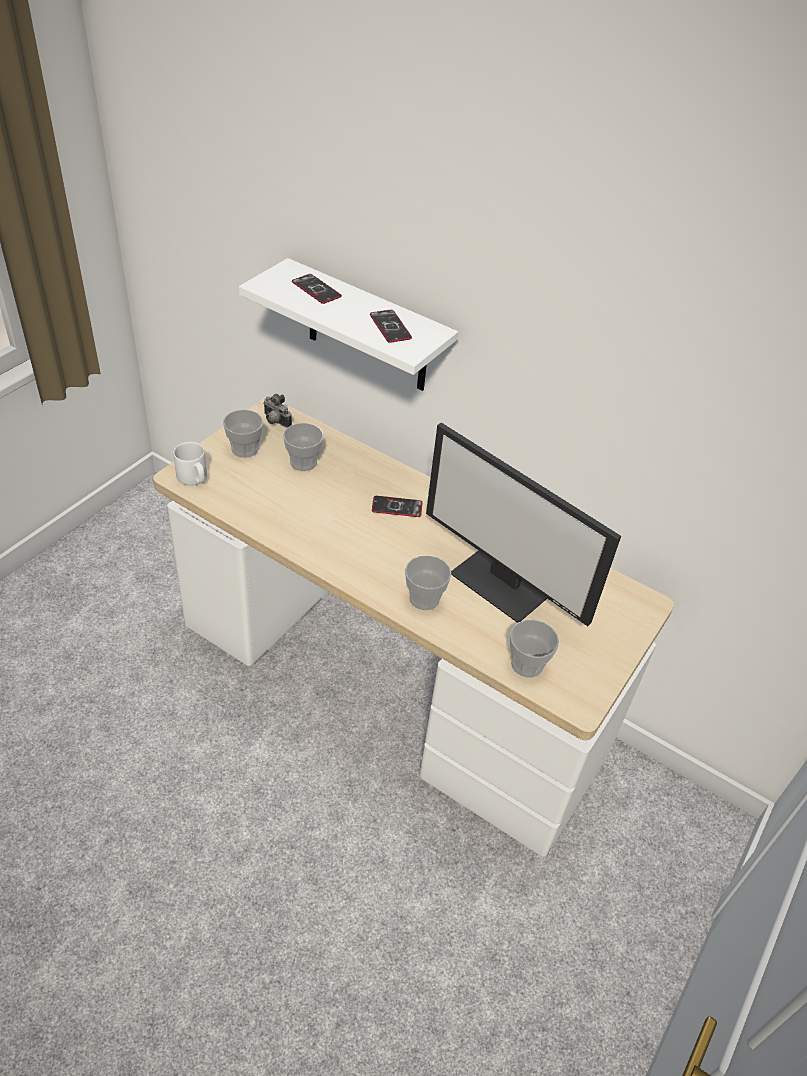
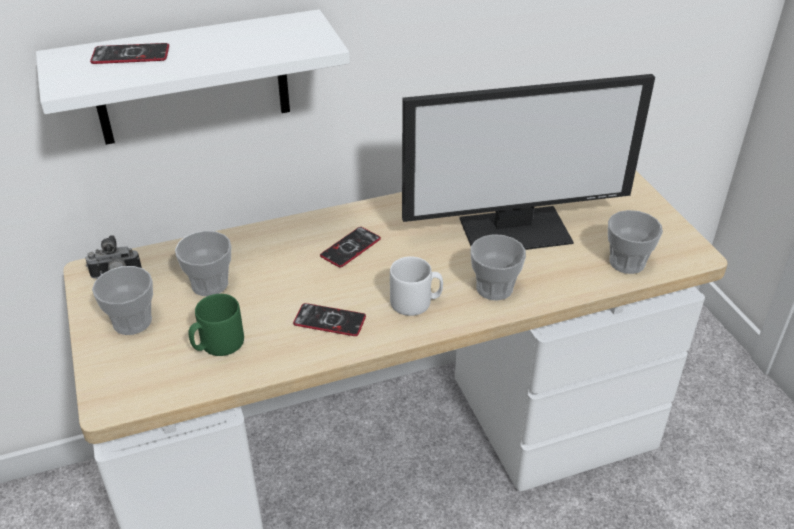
camera: 50 degrees left, 5 degrees down
white mug [173,442,207,486] -> white mug moved to [390,256,443,316]
phone [370,310,412,343] -> phone moved to [293,303,366,336]
none -> green mug [188,294,244,356]

